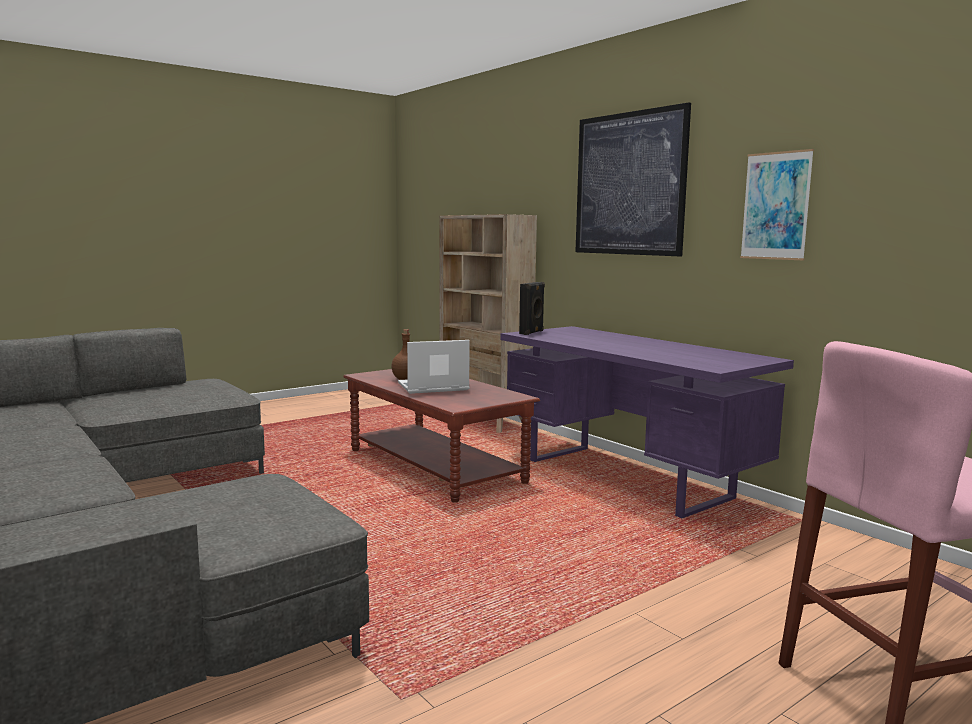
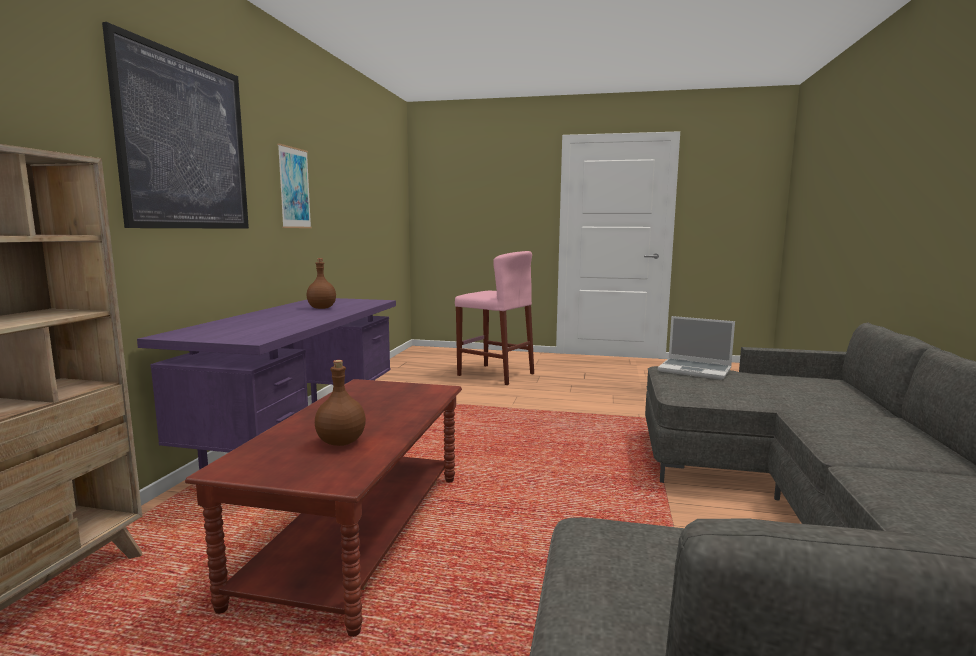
camera: 130 degrees left, 0 degrees up
laptop [398,340,470,394] -> laptop moved to [658,316,735,380]
black speaker [519,282,545,335] -> none
none -> brown bottle [306,258,336,309]

